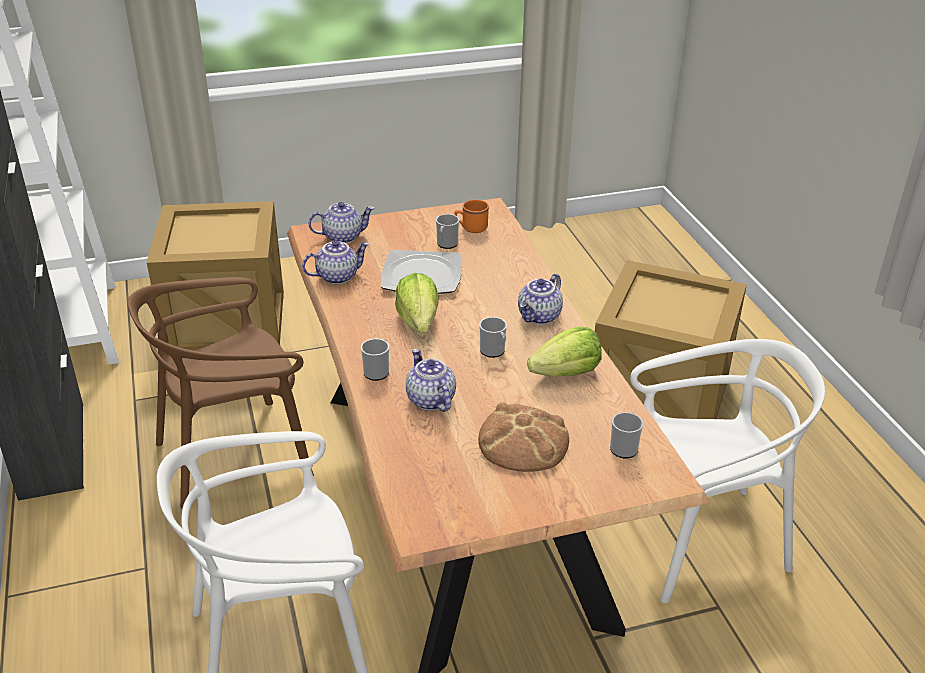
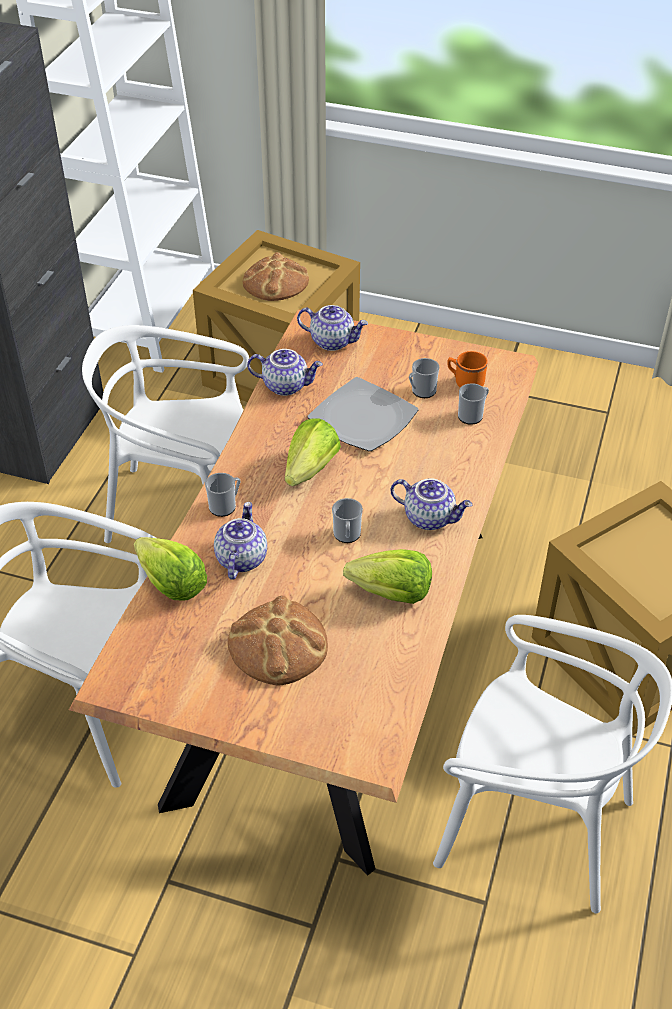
camera: 35 degrees right, 10 degrees up
brown chair [128,277,314,509] -> white chair [82,325,249,543]
teapot [518,273,563,325] -> teapot turned 135 degrees counterclockwise [391,478,472,530]
mug [610,412,643,458] -> mug moved to [458,383,489,425]
none -> lettuce [134,537,207,600]
none -> bread [243,252,309,301]

